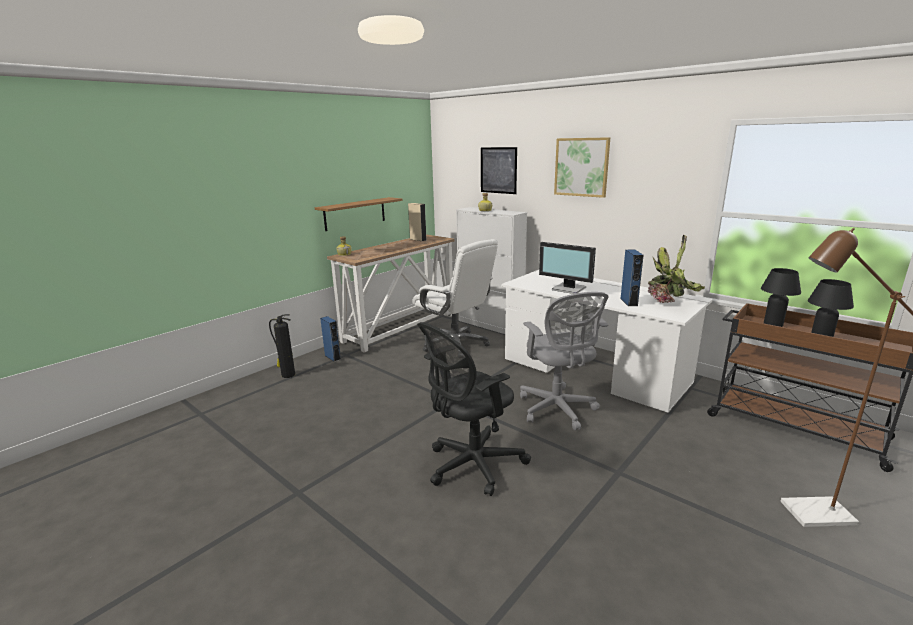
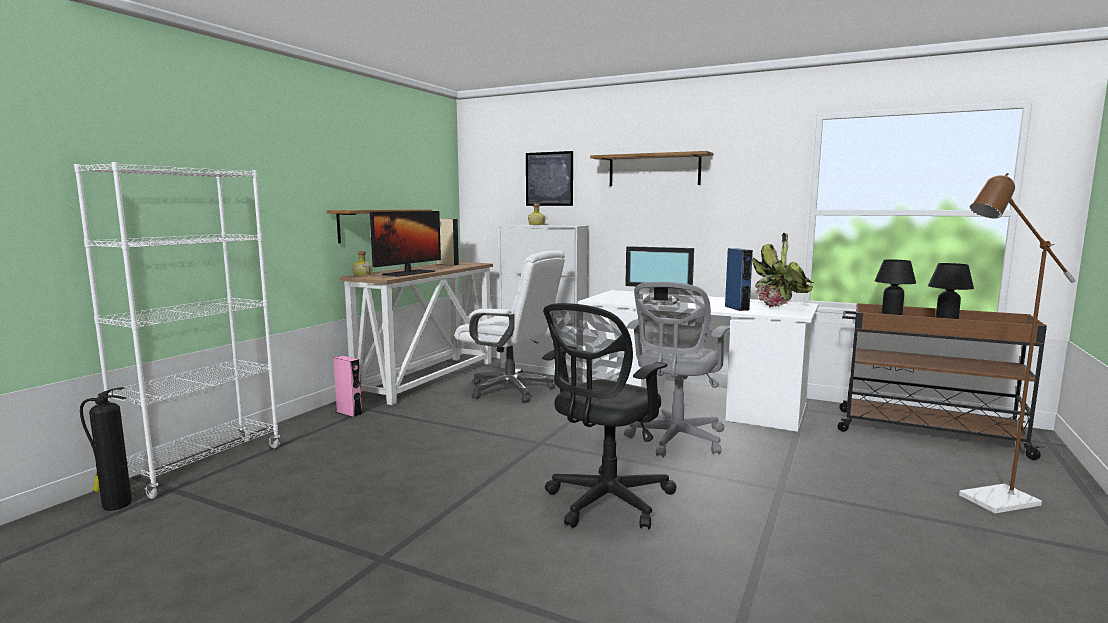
camera: 15 degrees left, 10 degrees down
fire extinguisher [269,314,295,378] -> fire extinguisher moved to [80,387,132,511]
blue speaker [320,316,341,362] -> pink speaker [333,356,363,418]
grey office chair [520,292,609,431] -> grey office chair turned 60 degrees clockwise [624,282,730,458]
picture [554,137,610,198] -> shelf [590,151,713,186]
none -> white bookcase [74,162,280,499]
none -> monitor [370,211,441,277]

